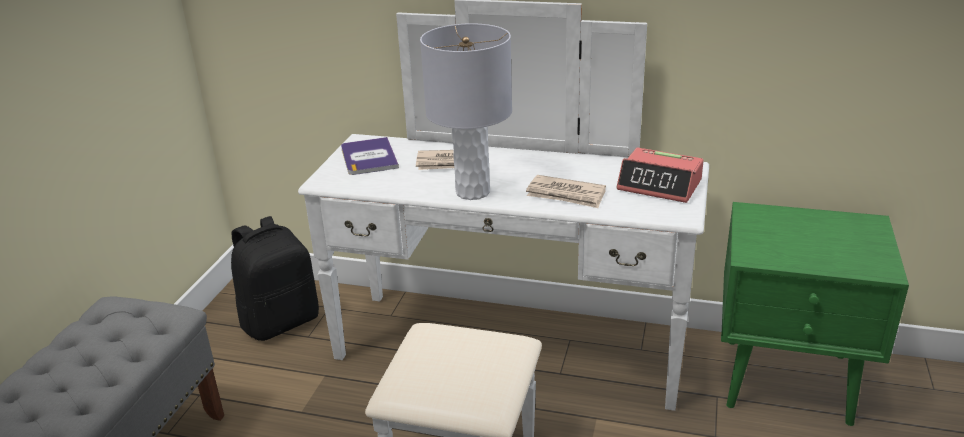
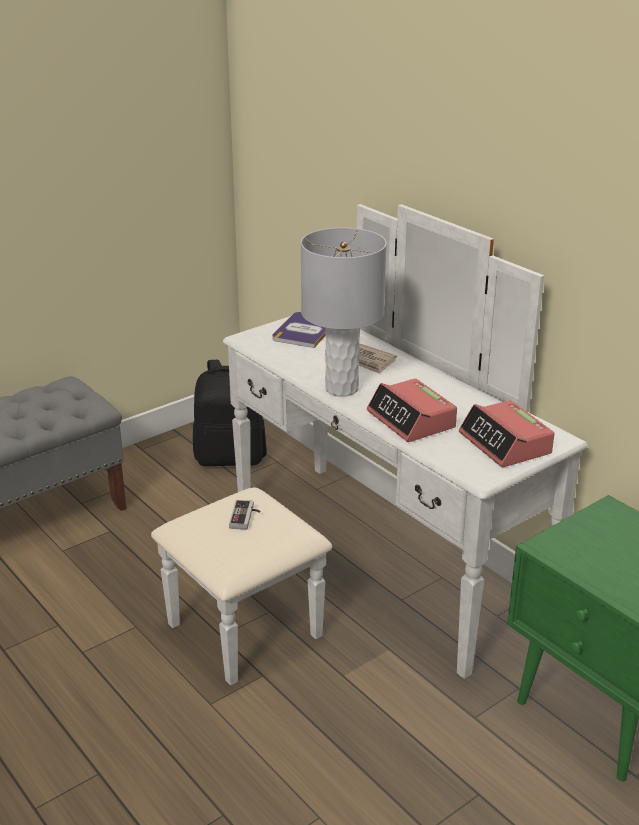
camera: 35 degrees right, 0 degrees up
newspaper [526,175,606,208] -> alarm clock [367,378,457,442]
none -> game controller [229,500,260,530]

